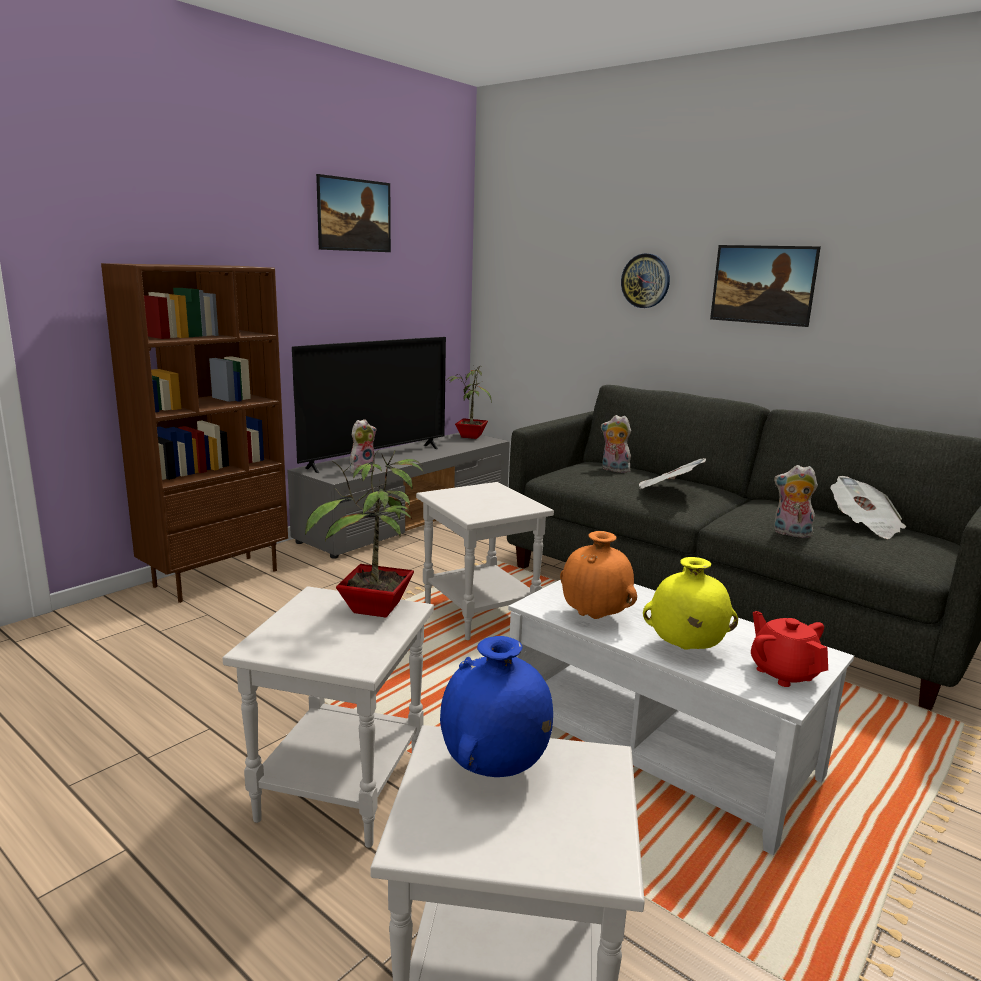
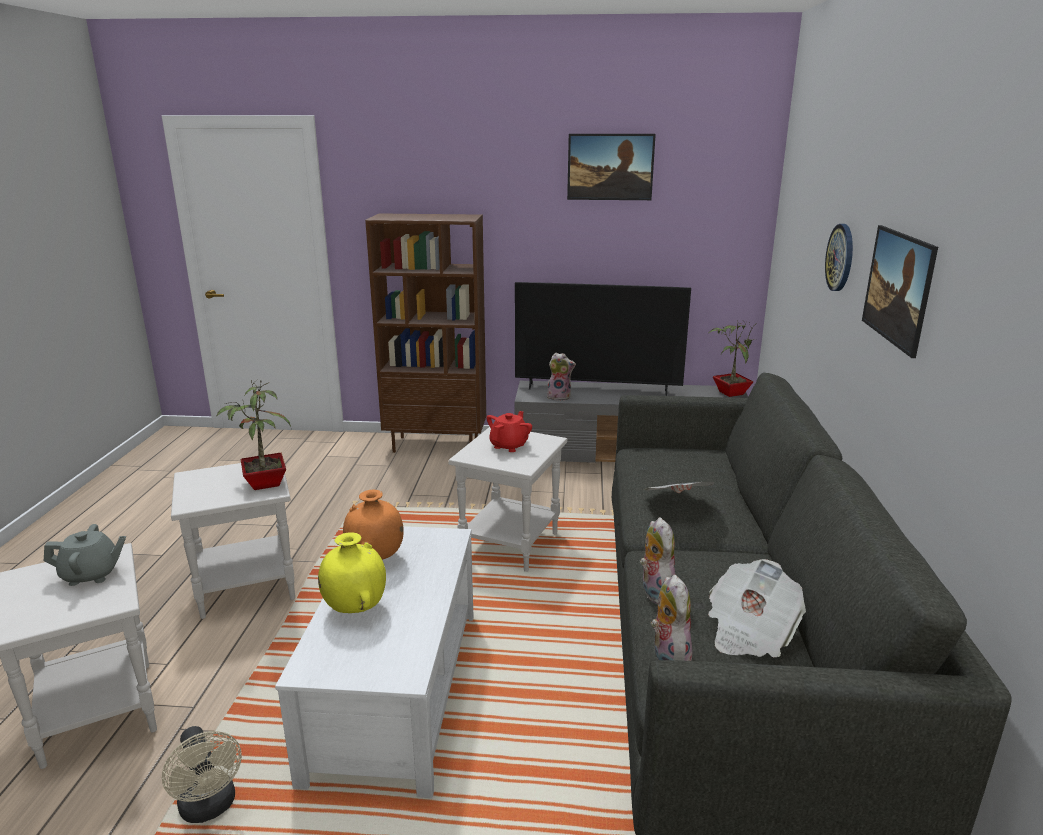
camera: 55 degrees right, 5 degrees up
blue vase [440,636,553,777] -> grey teapot [44,524,126,586]
plush toy [601,415,632,473] -> plush toy moved to [650,574,692,661]
red teapot [751,611,828,687] -> red teapot moved to [487,411,532,452]
none -> beige fan [162,726,242,823]

